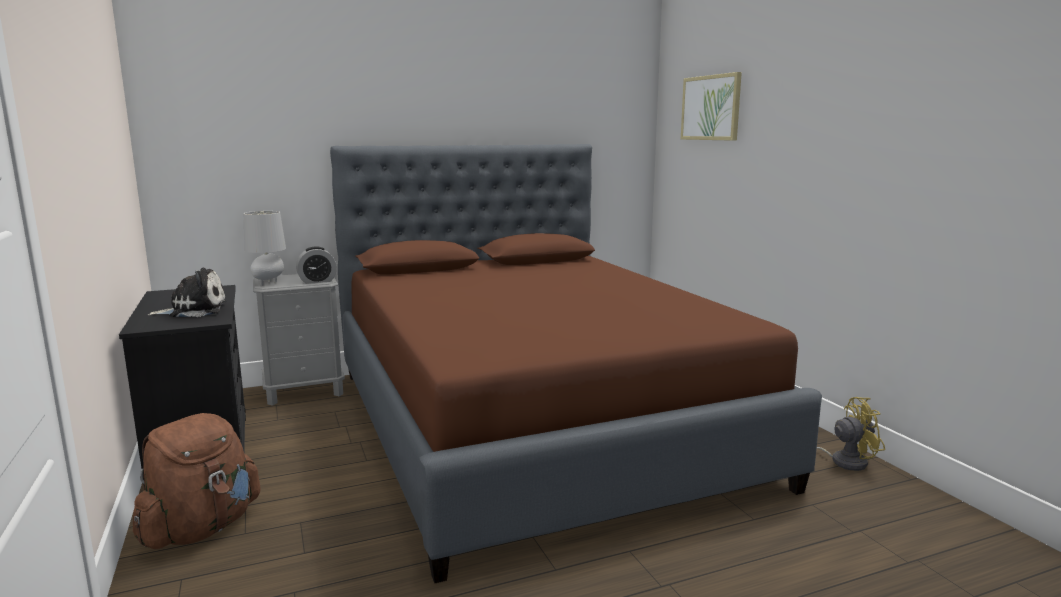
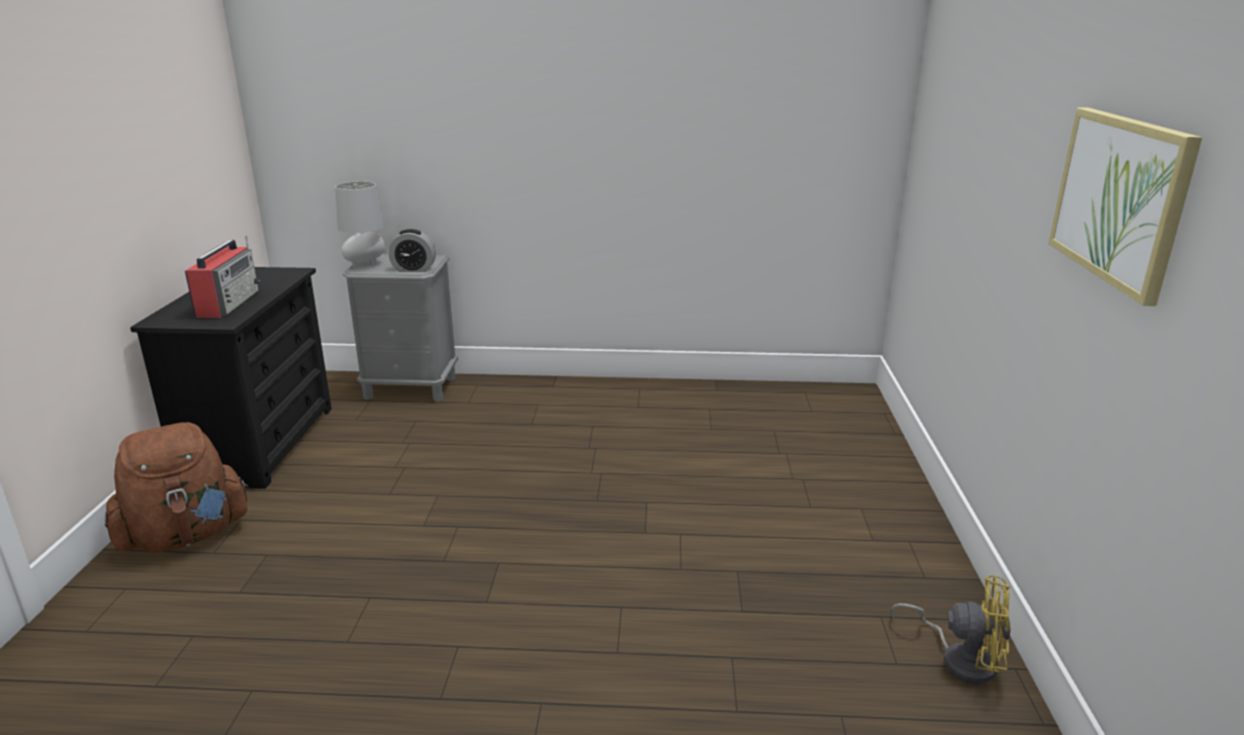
camera: 25 degrees right, 10 degrees up
plush toy [147,268,226,317] -> radio [185,235,260,318]
brown bed [330,144,822,583] -> none
picture [681,72,742,141] -> picture moved to [1048,107,1202,306]

